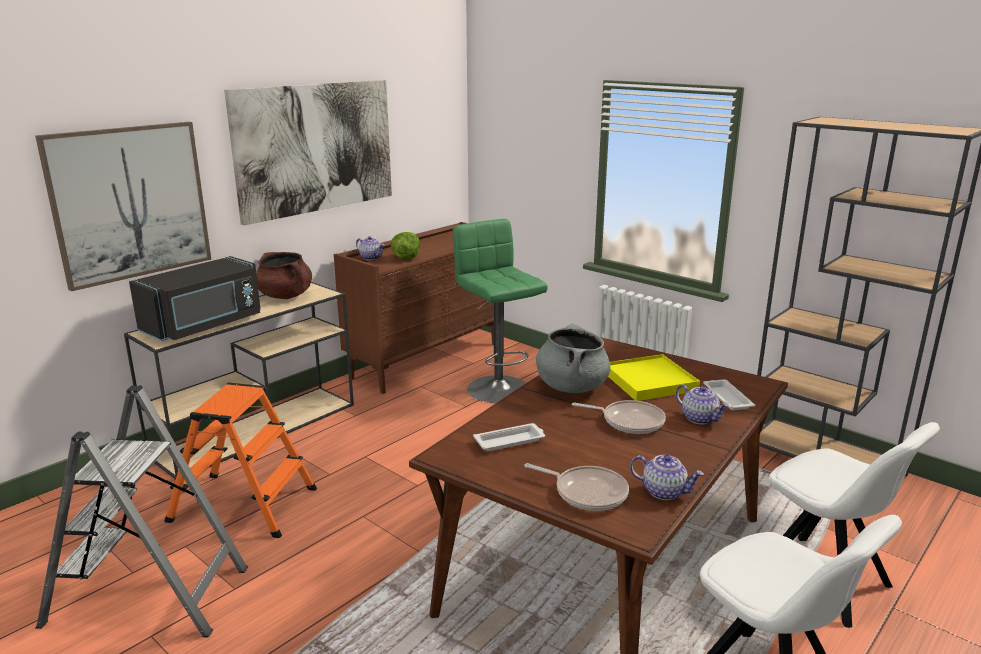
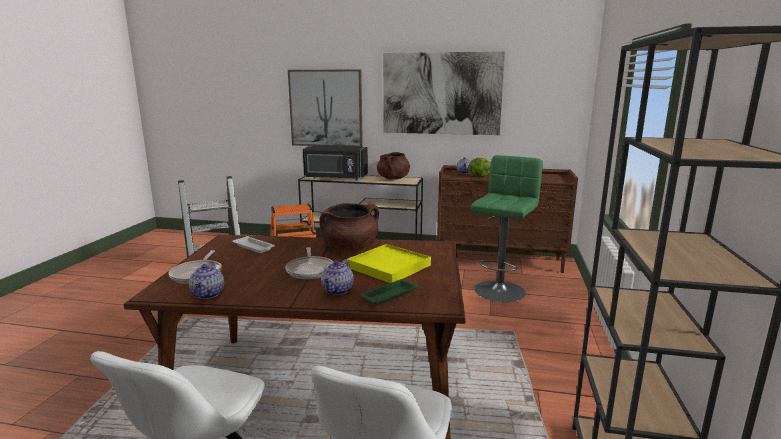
camera: 60 degrees right, 5 degrees down
grey cooking pot [536,324,610,393] -> brown cooking pot [319,203,379,251]
white tray [703,379,755,410] -> green tray [360,279,418,305]

